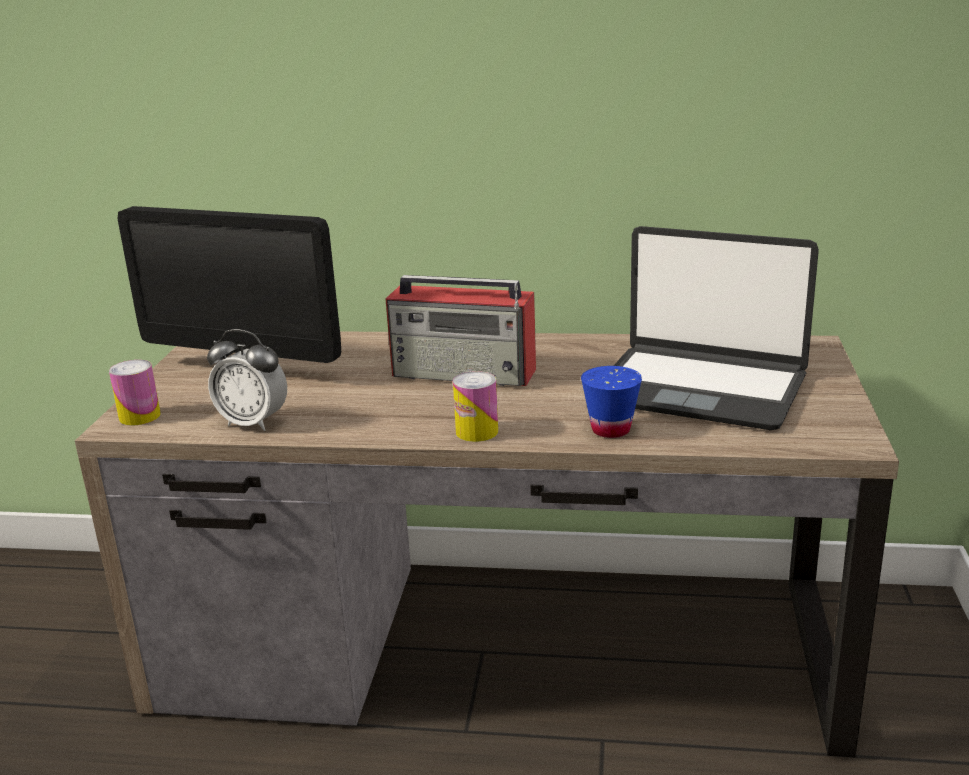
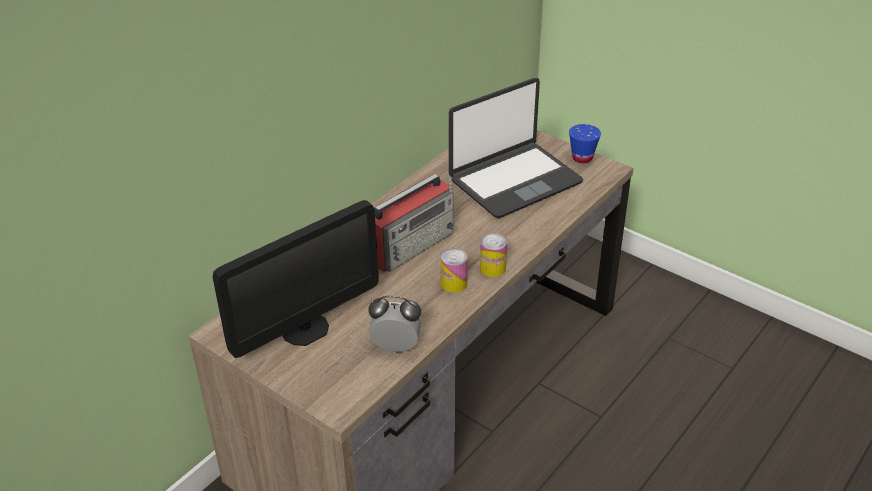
camera: 60 degrees left, 15 degrees up
can [109,360,161,426] -> can moved to [441,248,468,293]
alarm clock [207,329,287,431] -> alarm clock turned 135 degrees counterclockwise [368,296,421,353]
blue cup [581,366,642,438] -> blue cup moved to [569,124,601,163]

